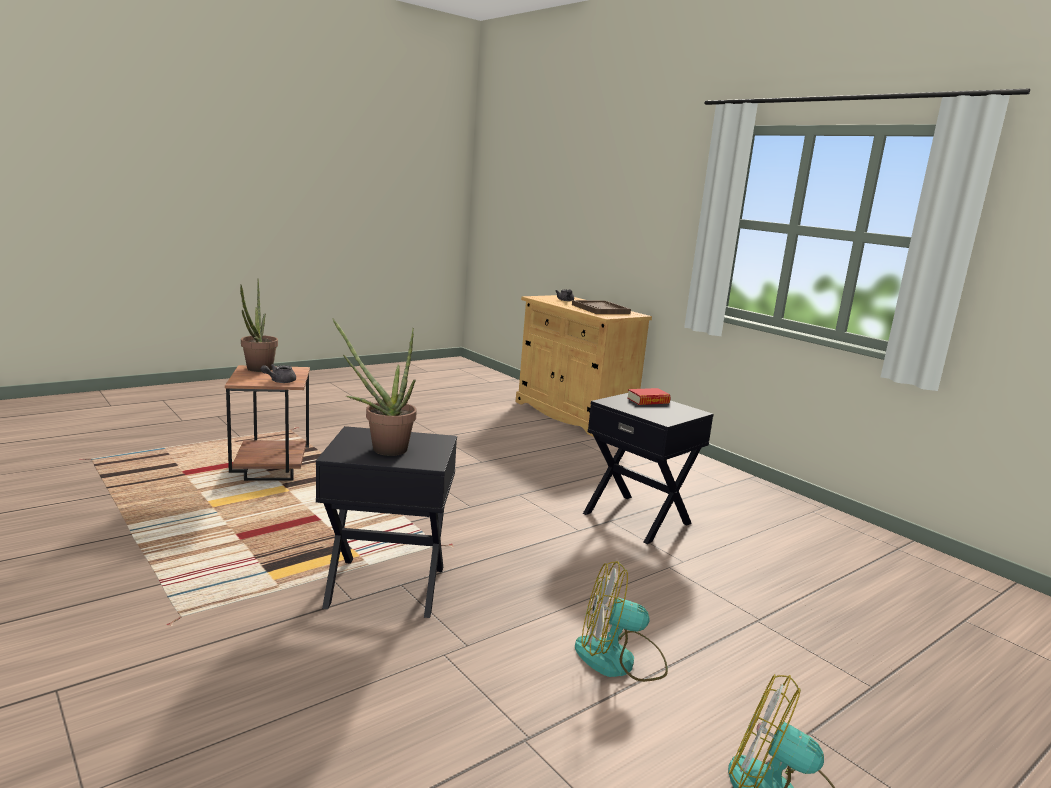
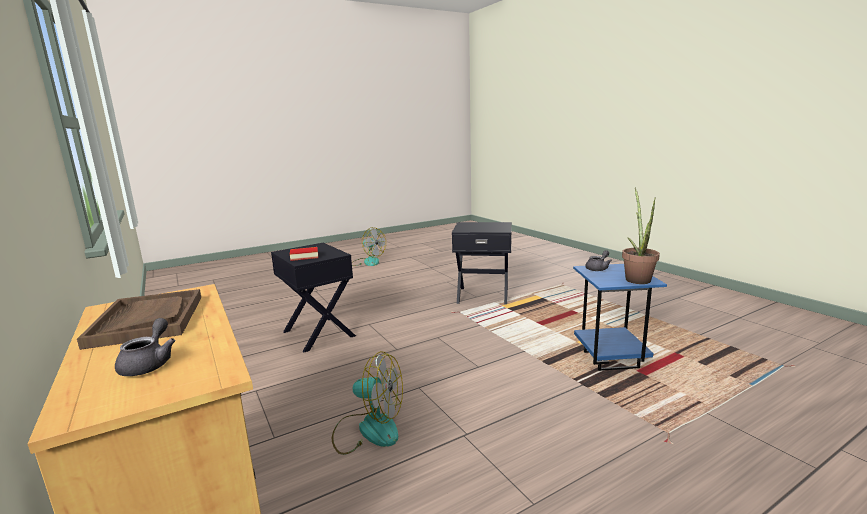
camera: 170 degrees left, 0 degrees up
brown side table [225,365,310,481] -> blue side table [573,264,667,371]
potted plant [332,318,417,456] -> none
fan [575,561,668,682] -> fan moved to [332,351,403,455]

